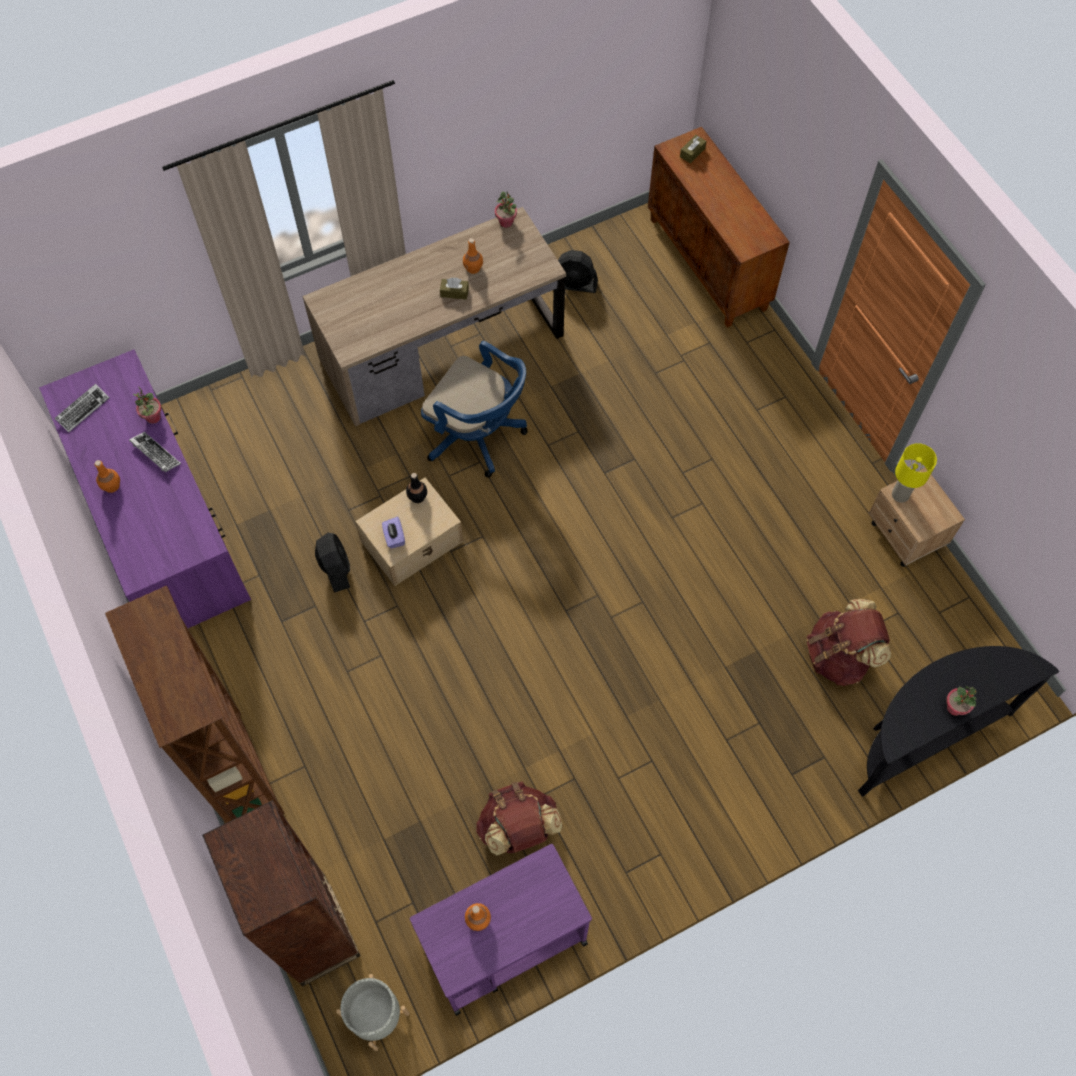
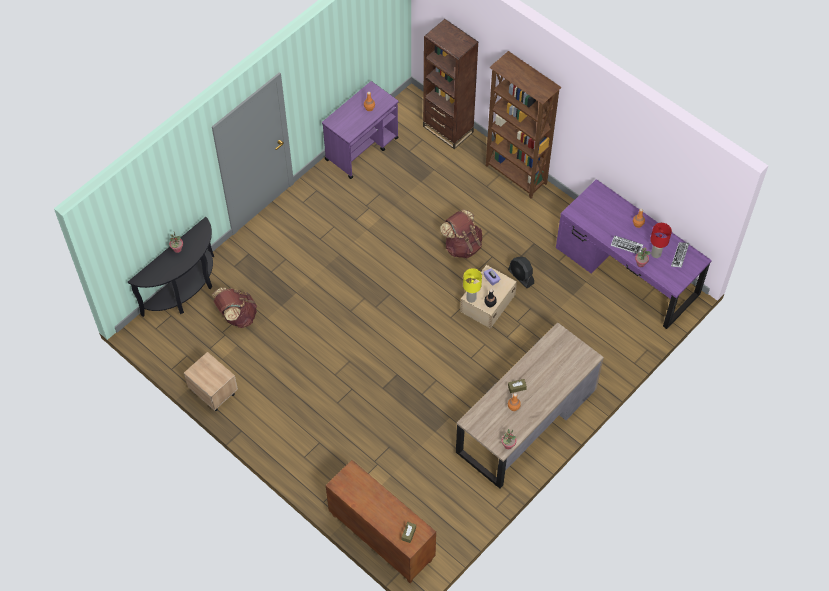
camera: 160 degrees right, 5 degrees down
grey planter [336,974,409,1051] -> none
blue office chair [421,341,528,477] -> none
brown backpack [476,782,562,855] -> brown backpack moved to [440,209,482,258]
black fan [558,250,598,293] -> none
yellow table lamp [892,443,937,503] -> yellow table lamp moved to [463,268,482,303]
none -> red table lamp [650,223,672,258]

